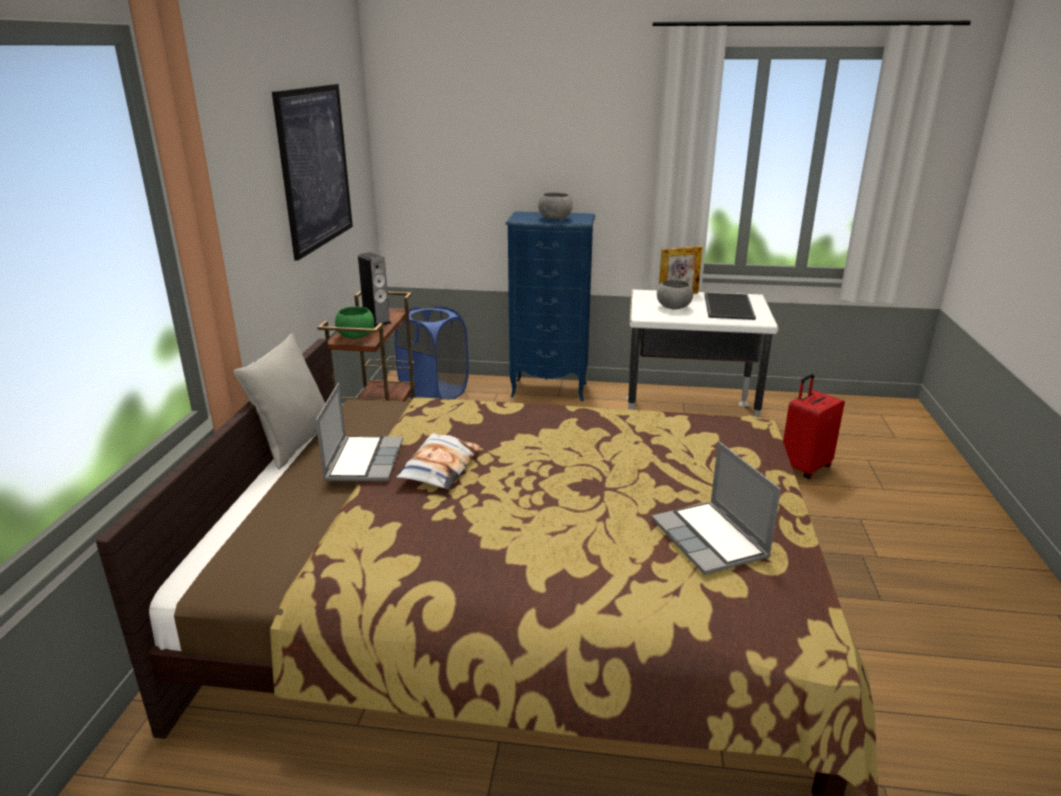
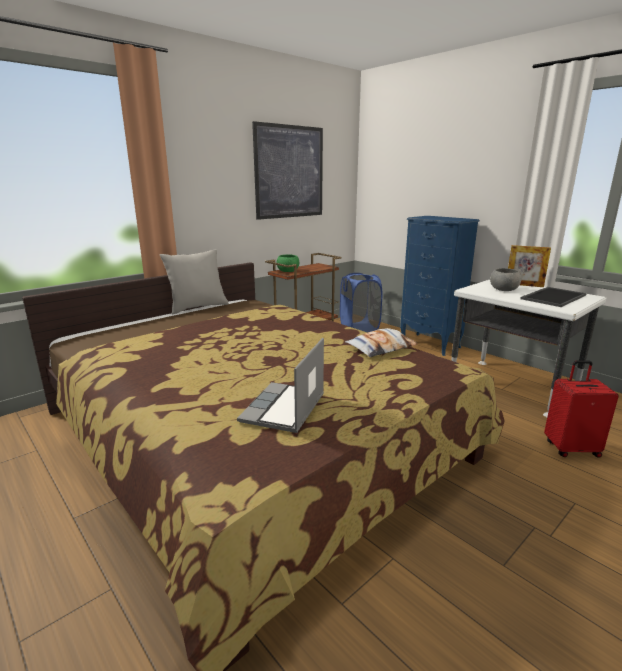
camera: 40 degrees right, 5 degrees down
laptop [316,383,403,481] -> none
speaker [358,252,392,327] -> none
pillow [396,433,480,490] -> pillow moved to [345,328,417,357]
grey bowl [538,192,573,220] -> none

